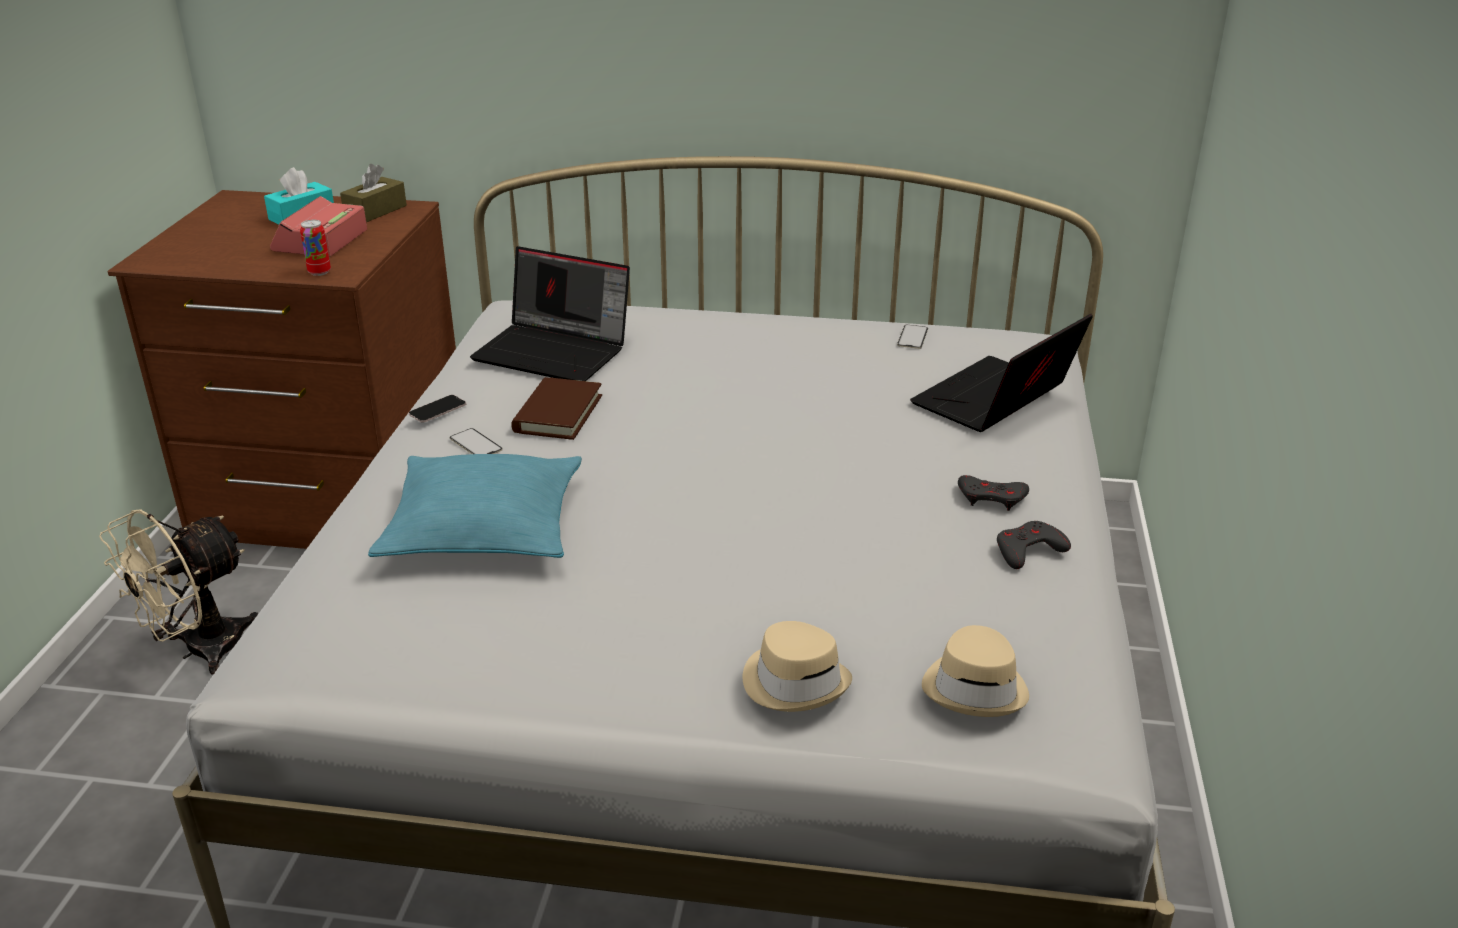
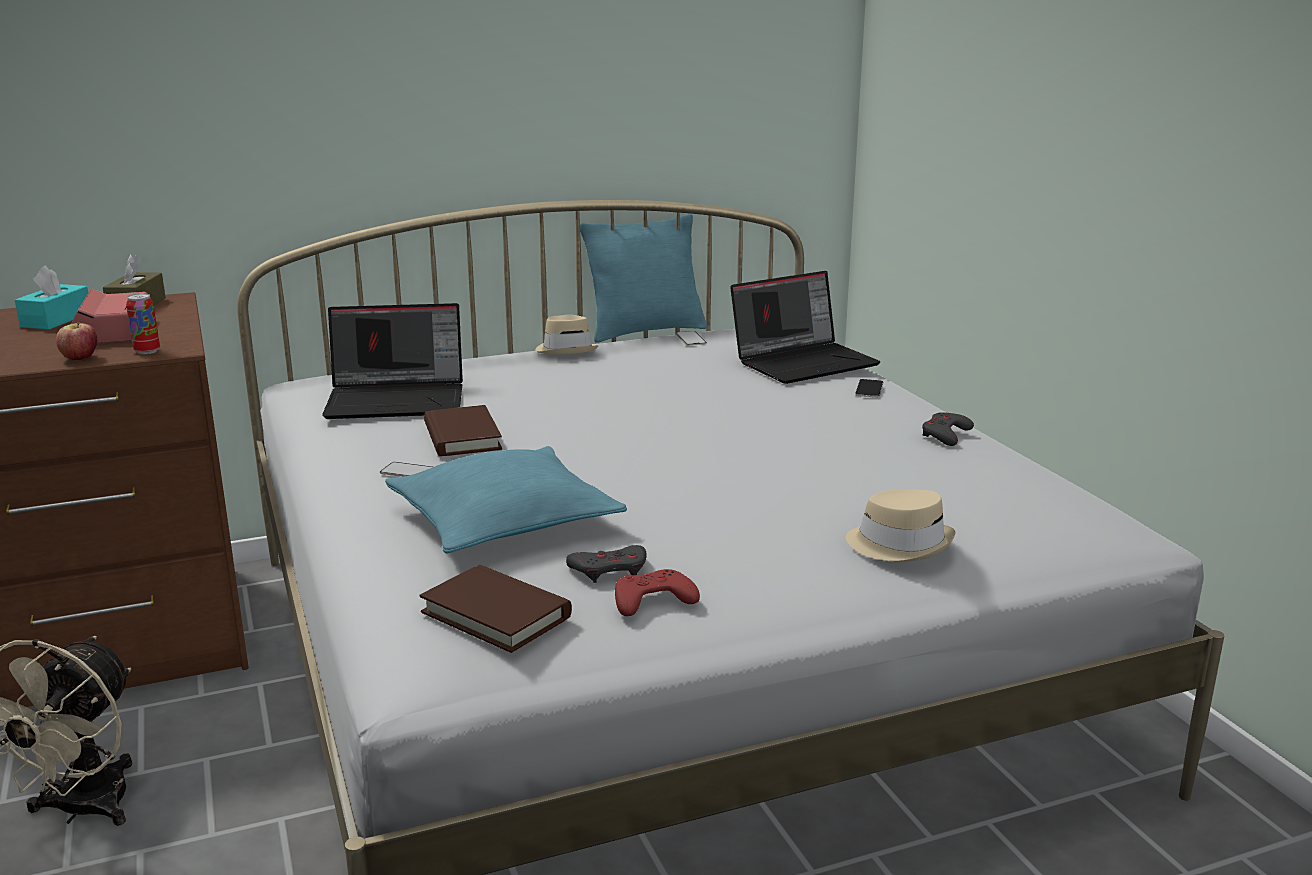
camera: 30 degrees left, 10 degrees down
phone [408,395,466,423] -> phone moved to [855,379,883,398]
laptop [910,314,1093,432] -> laptop turned 135 degrees counterclockwise [730,271,880,384]
beige hat [922,625,1029,717] -> beige hat moved to [535,315,599,355]
grey game controller [958,475,1029,511] -> grey game controller moved to [566,545,647,583]
none -> apple [56,323,97,360]
none -> brown book [419,565,572,653]
none -> turquoise pillow [580,214,707,343]
none -> red game controller [615,569,700,616]

